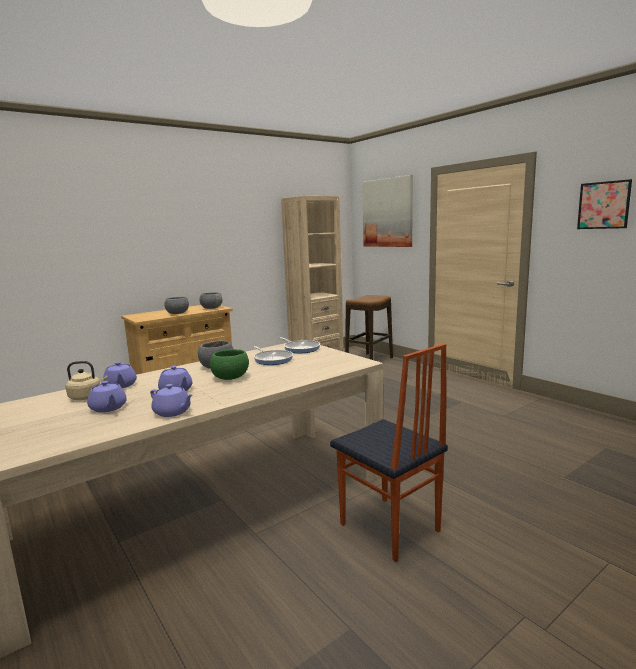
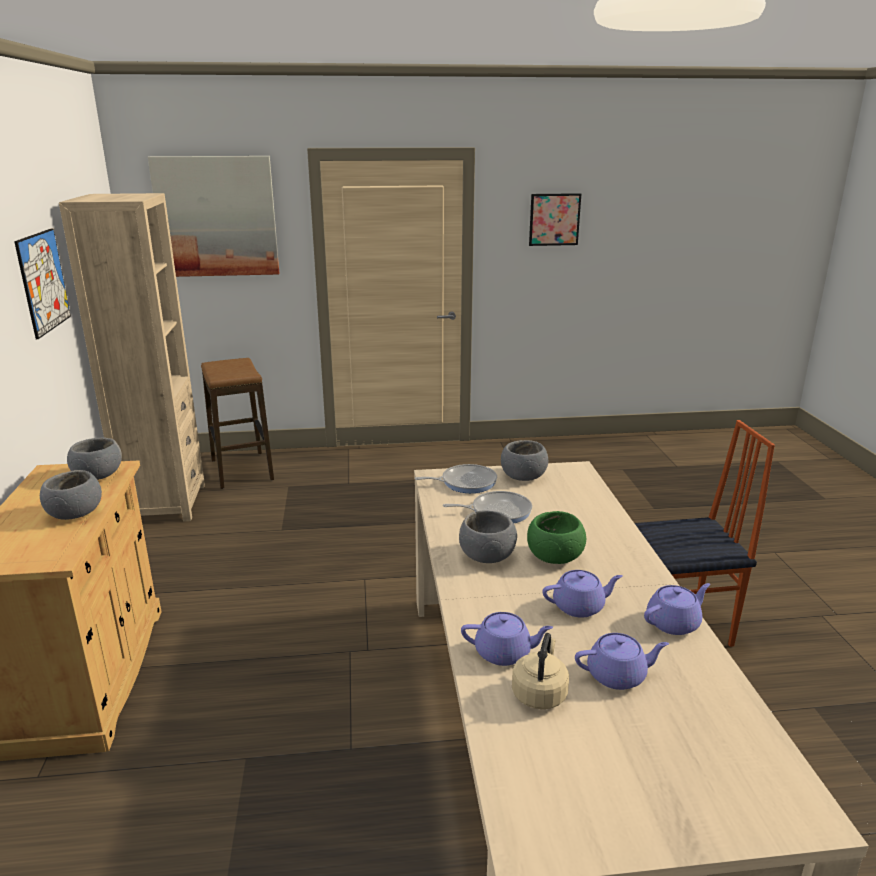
camera: 60 degrees left, 10 degrees up
none -> picture [14,228,71,339]
none -> grey bowl [501,440,548,481]

